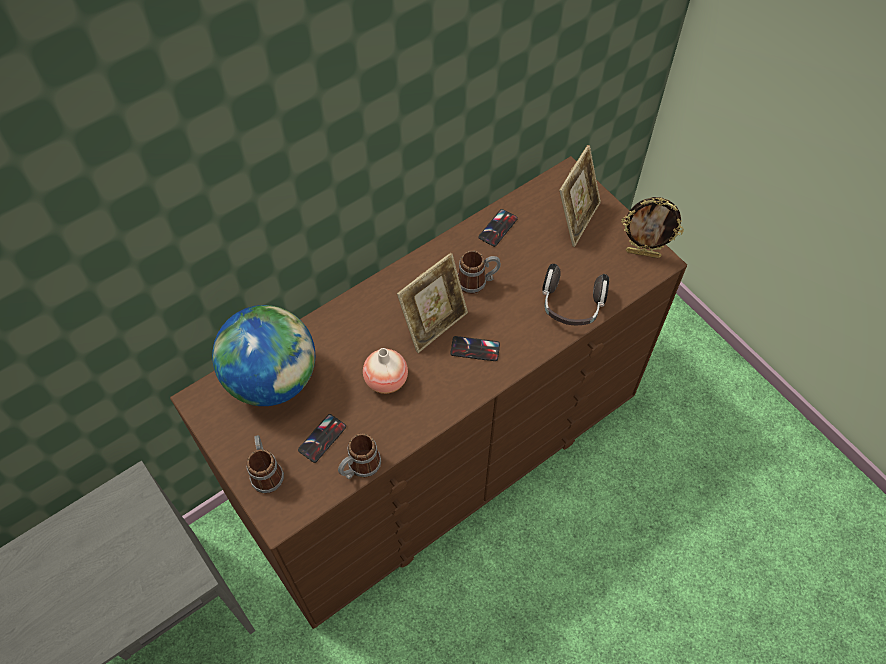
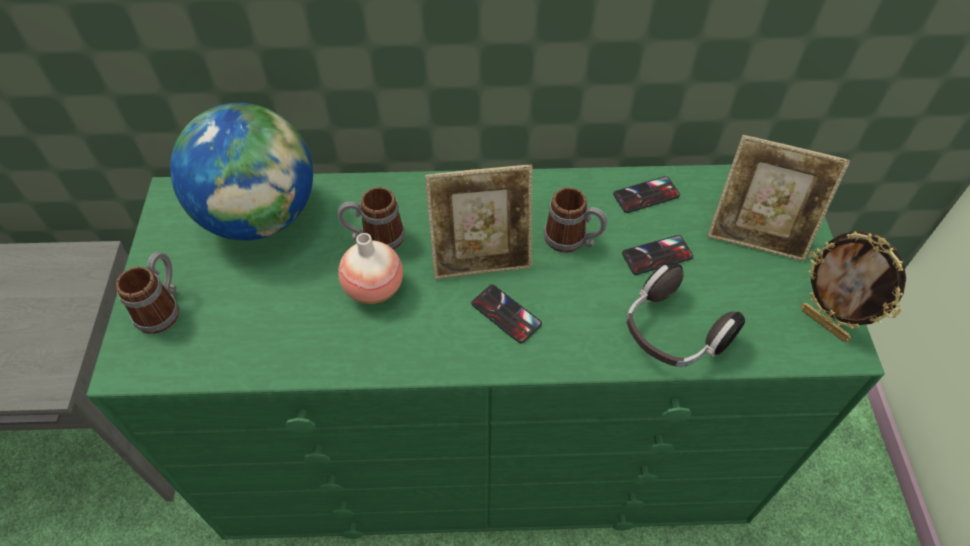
camera: 35 degrees right, 5 degrees down
brown dresser [170,156,687,629] -> green dresser [86,165,885,539]
phone [298,414,346,463] -> phone moved to [622,235,693,275]
mug [338,433,381,479] -> mug moved to [338,187,405,250]
picture frame [559,145,601,247] -> picture frame turned 45 degrees clockwise [707,135,850,261]

